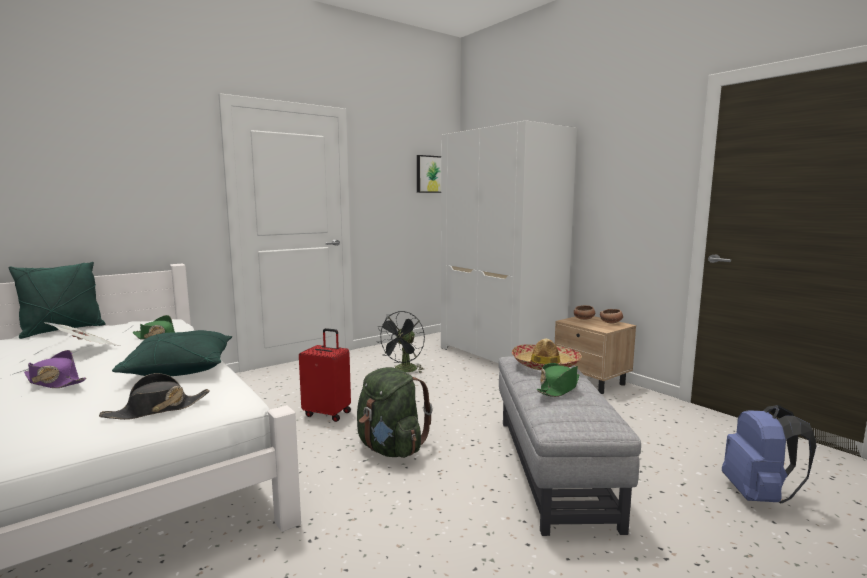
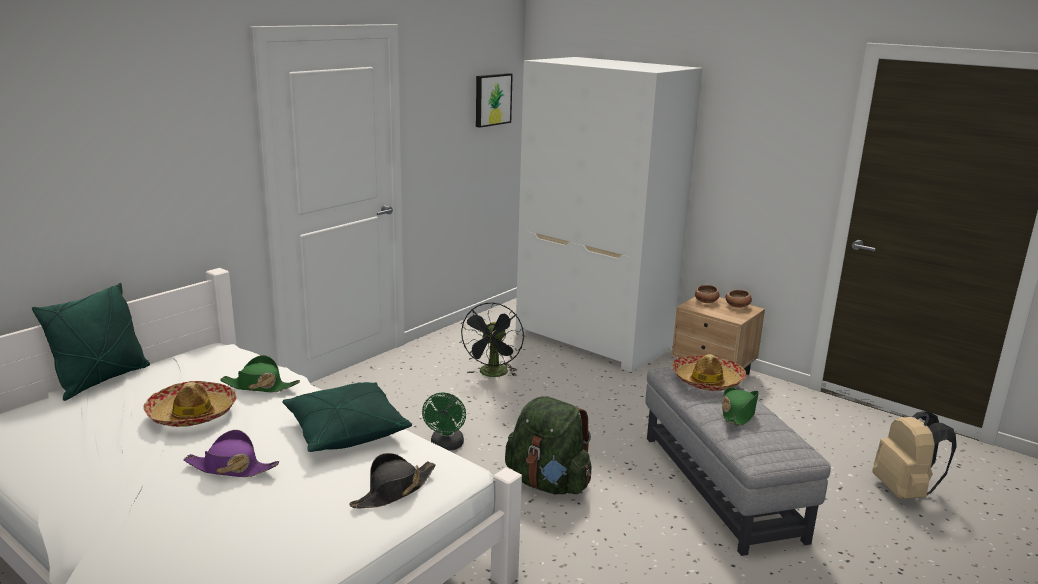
camera: 15 degrees left, 10 degrees up
newspaper [43,322,120,346] -> hat [143,381,237,427]
red suitcase [299,328,351,422] -> green fan [422,393,466,450]
blue backpack [722,405,816,503] -> beige backpack [872,411,957,499]

